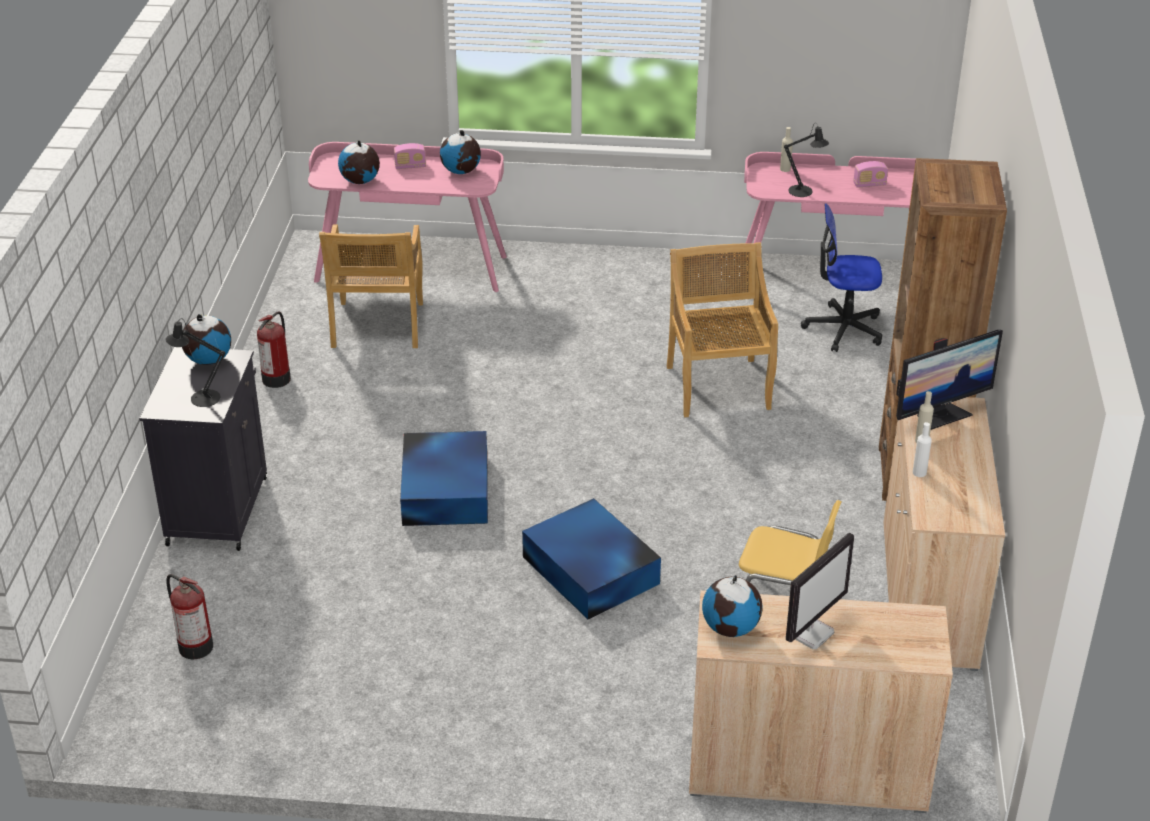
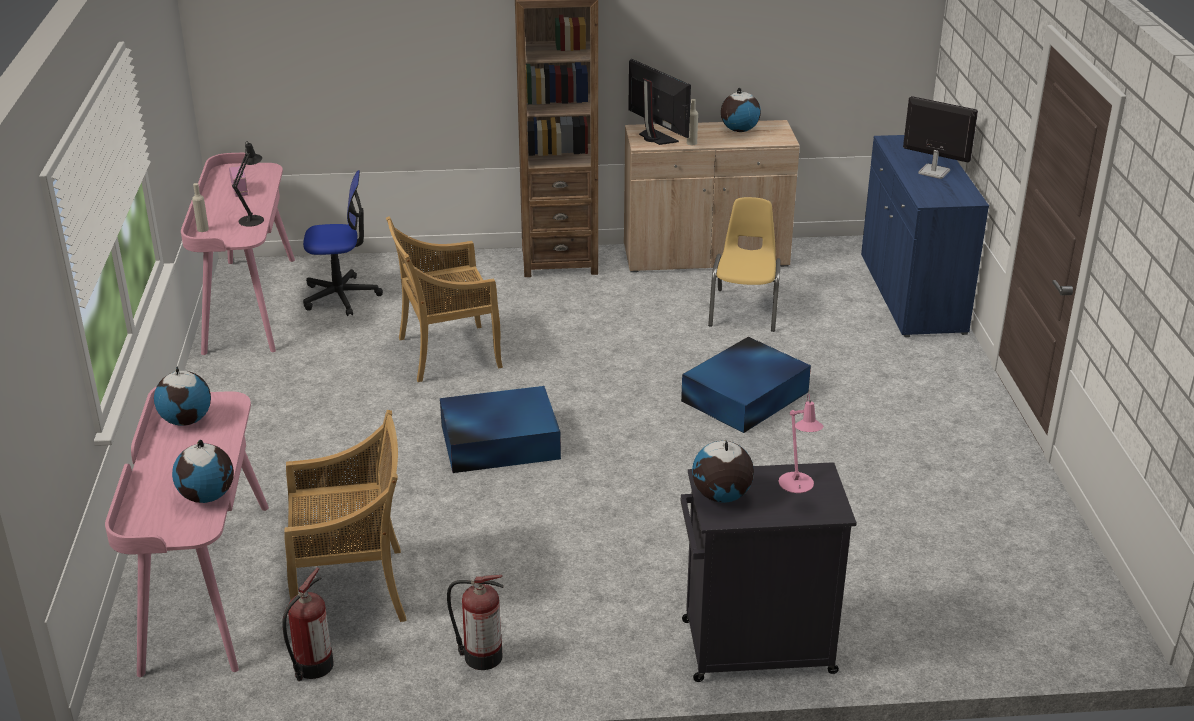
camera: 100 degrees left, 5 degrees down
black table lamp [166,318,225,407] -> pink table lamp [779,395,823,493]
fire extinguisher [166,574,213,659] -> fire extinguisher moved to [282,567,334,681]
radio [394,143,426,169] -> none
blue storage box [400,431,488,526] -> blue storage box moved to [440,386,561,473]
beige cabinet [689,590,953,813] -> blue cabinet [861,135,989,337]
globe [702,575,763,637] -> globe moved to [721,88,761,132]
office chair [801,203,882,352] -> office chair turned 90 degrees counterclockwise [303,170,383,316]
white bottle [913,422,932,477] -> none

